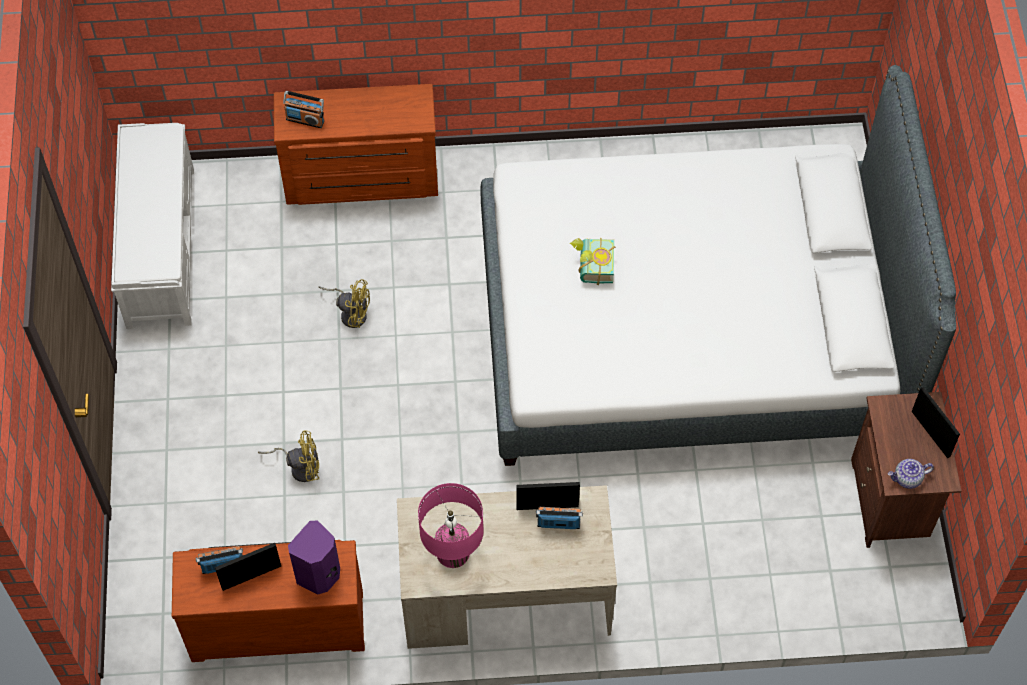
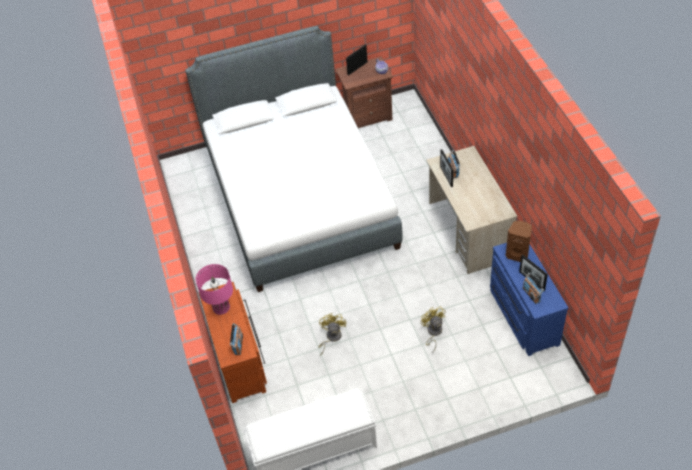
camera: 100 degrees left, 10 degrees down
brown dresser [172,540,365,662] -> blue dresser [490,243,569,356]
purple speaker [288,520,340,595] -> brown speaker [506,221,532,262]
pink table lamp [418,483,484,568] -> pink table lamp moved to [196,264,233,315]
book [570,238,616,285] -> none

